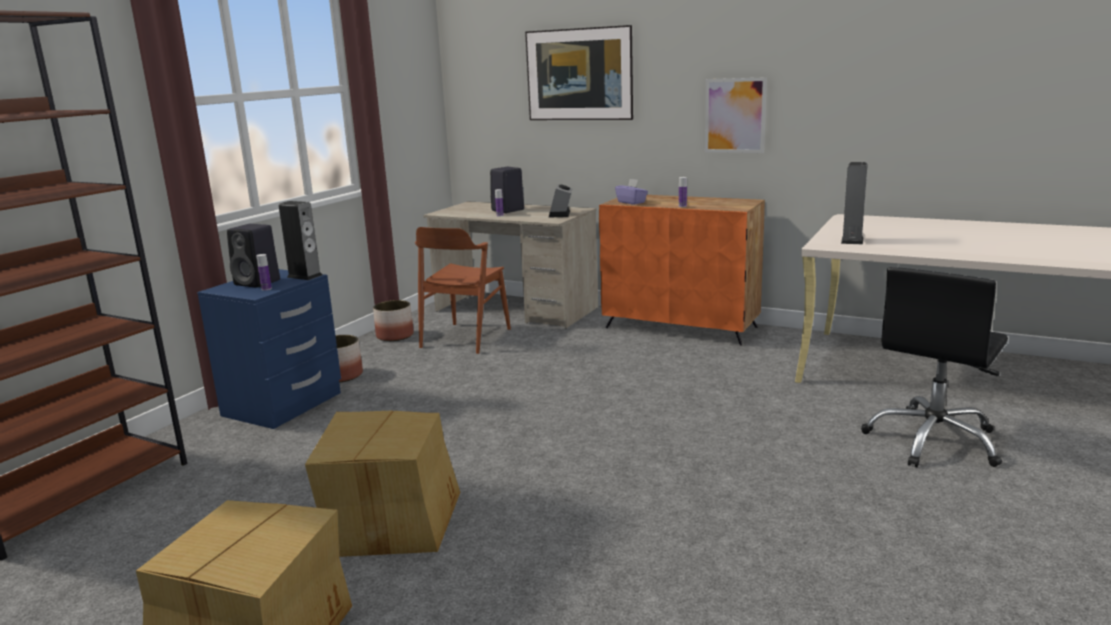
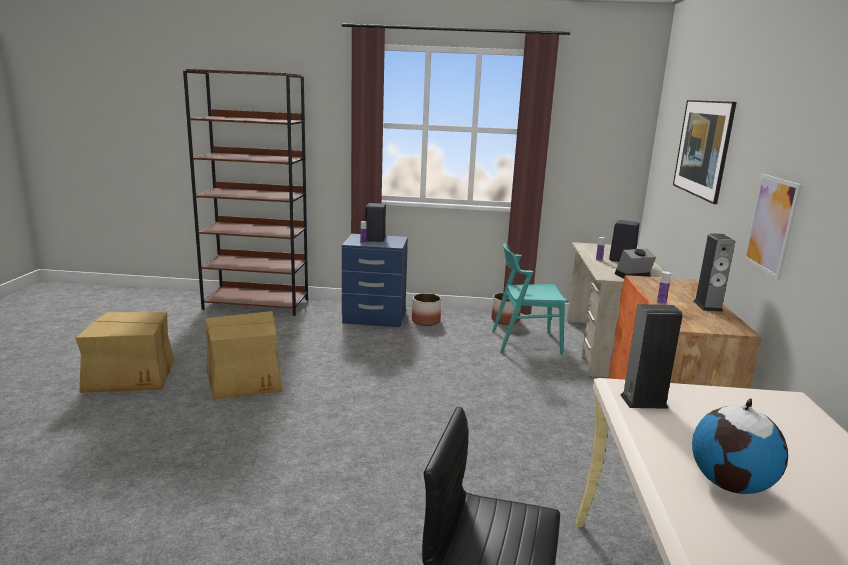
camera: 65 degrees right, 0 degrees up
speaker [279,201,322,280] -> speaker moved to [694,233,735,312]
brown chair [415,227,511,354] -> turquoise chair [492,243,568,355]
purple tissue box [615,179,648,205] -> none
none -> globe [692,398,788,494]

